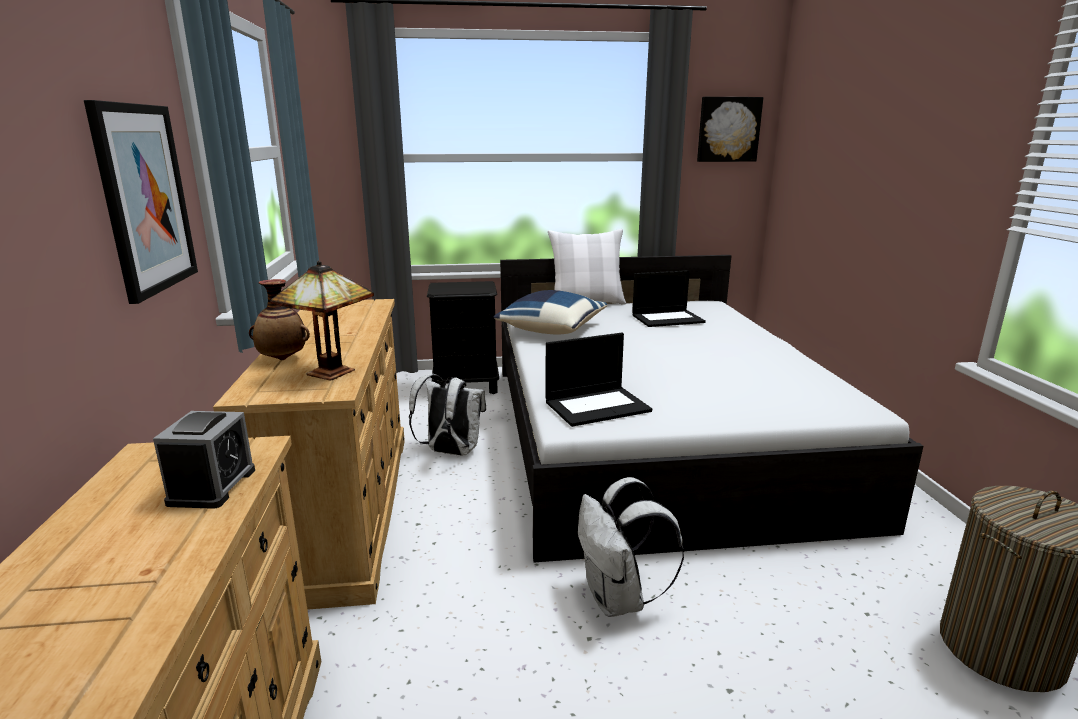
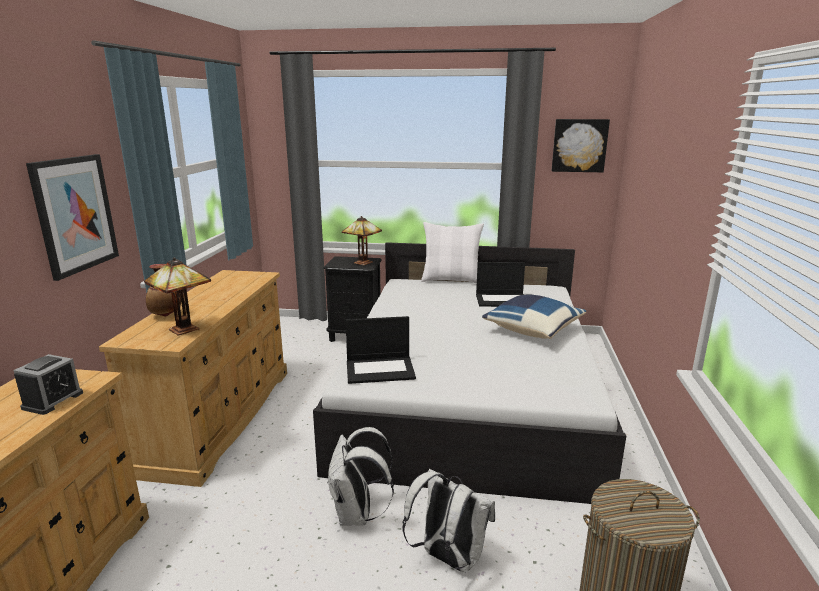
camera: 15 degrees right, 0 degrees up
white backpack [409,374,486,456] -> white backpack moved to [402,469,495,573]
blue pillow [494,290,607,334] -> blue pillow moved to [482,295,586,339]
none -> table lamp [342,216,382,265]

